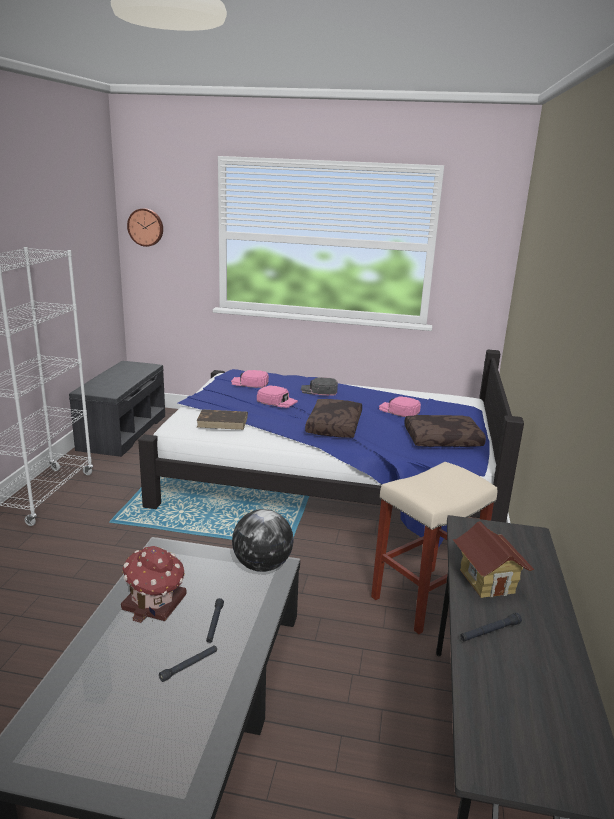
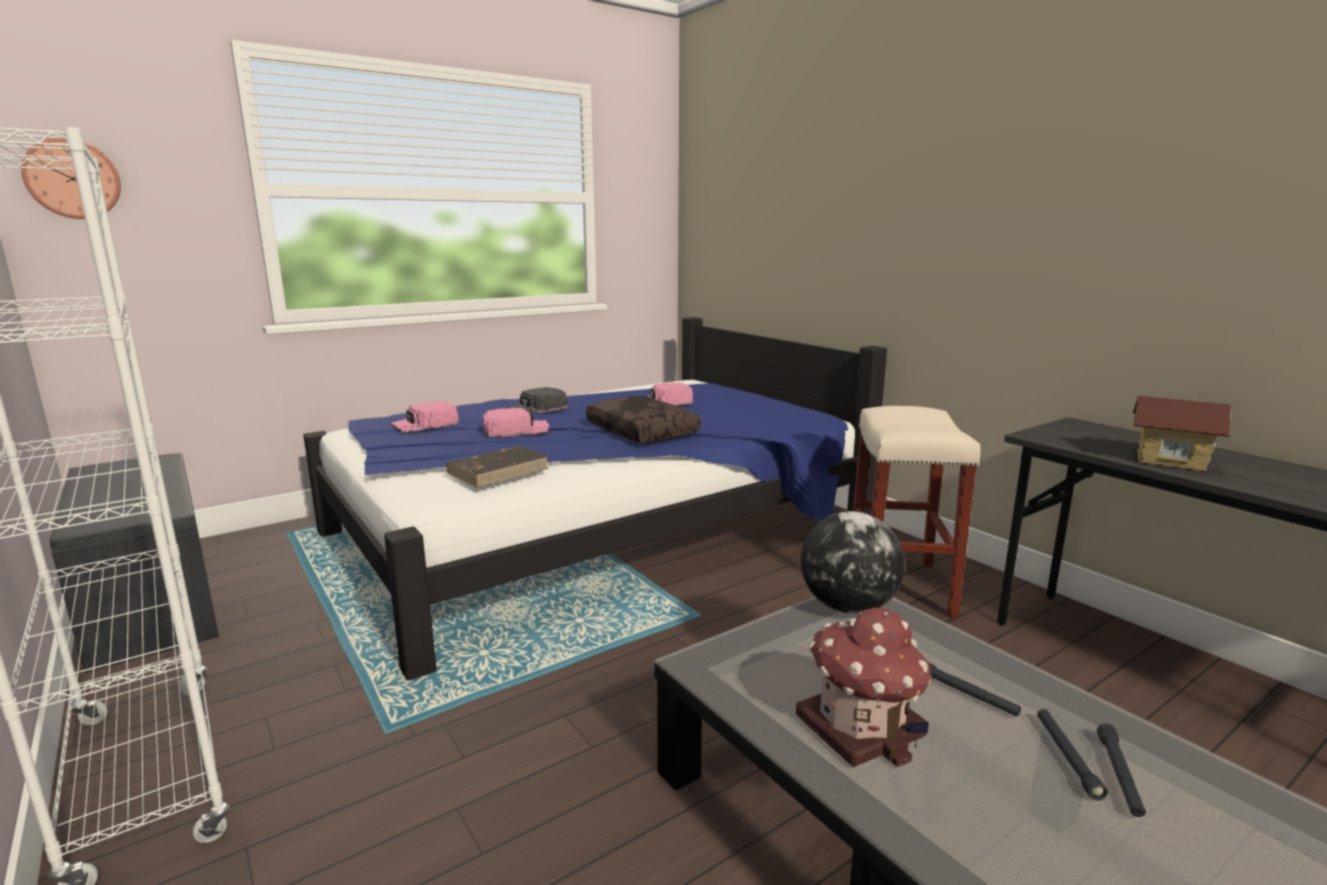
camera: 45 degrees left, 5 degrees down
brown pillow [404,415,486,447] -> none
black flashlight [460,613,522,642] -> black flashlight moved to [1097,723,1146,817]

